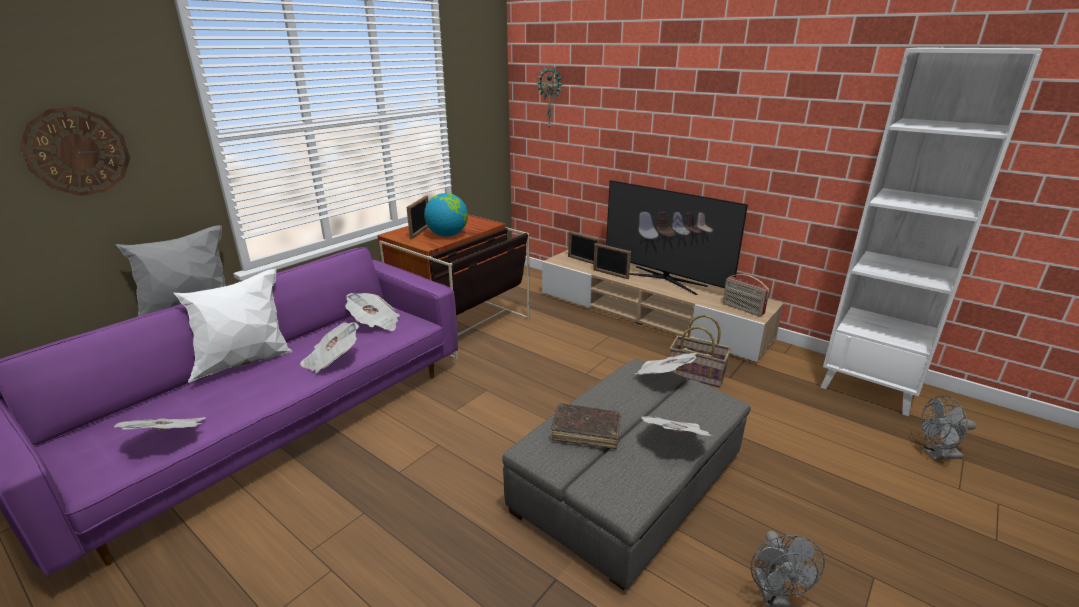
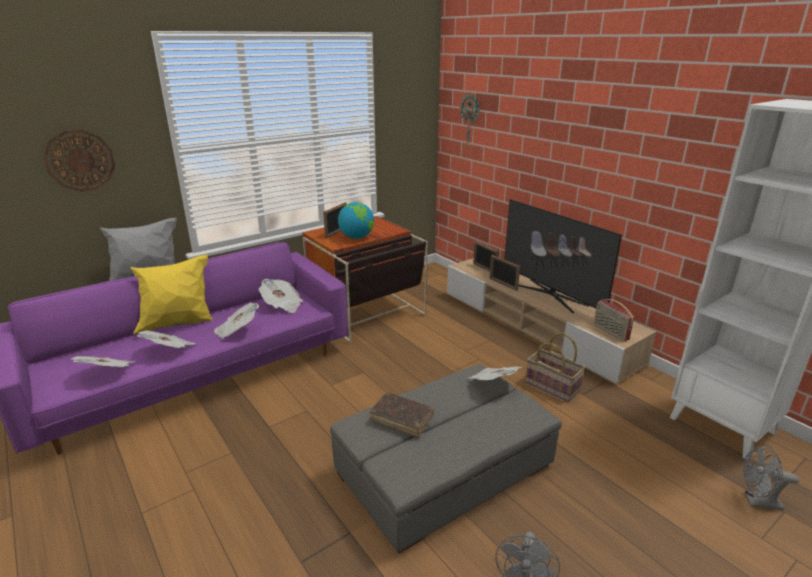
camera: 15 degrees right, 0 degrees up
white pillow [174,269,292,383] -> yellow pillow [130,255,213,334]
newspaper [641,416,712,436] -> newspaper moved to [137,331,196,348]

